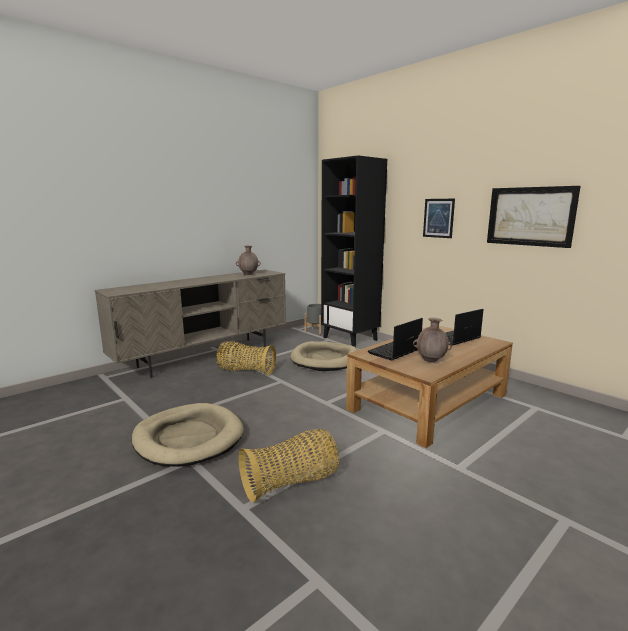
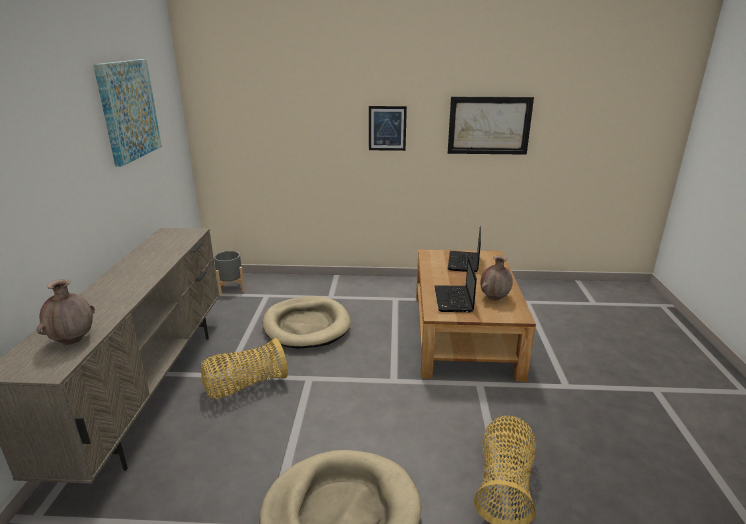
camera: 45 degrees left, 10 degrees up
brown vase [236,246,261,275] -> brown vase moved to [37,279,95,345]
black bookcase [321,155,387,347] -> none
none -> picture [93,59,162,167]

